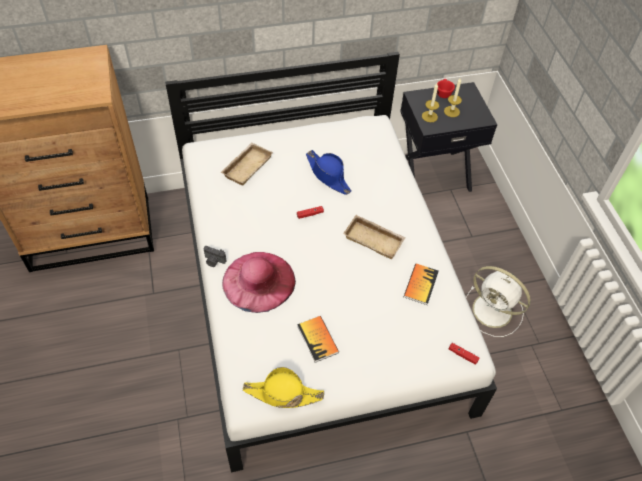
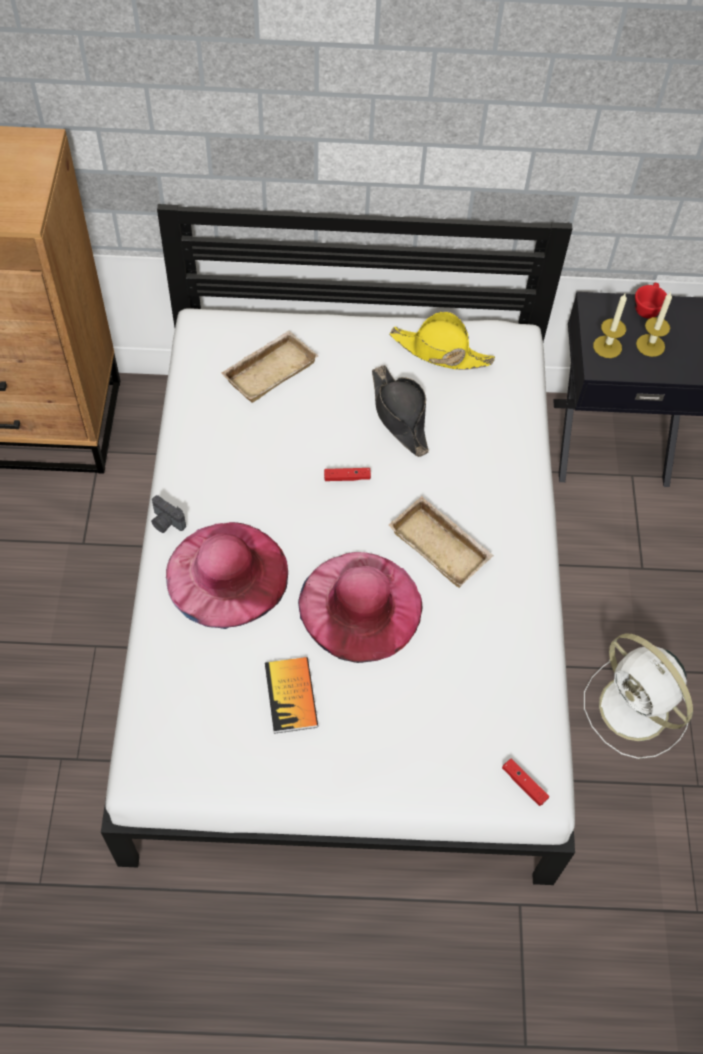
camera: 15 degrees right, 5 degrees up
yellow hat [243,367,324,408] -> yellow hat moved to [389,311,495,370]
blue hat [306,150,351,195] -> black hat [372,365,429,457]
book [404,263,439,305] -> none
none -> pink hat [298,552,422,663]

